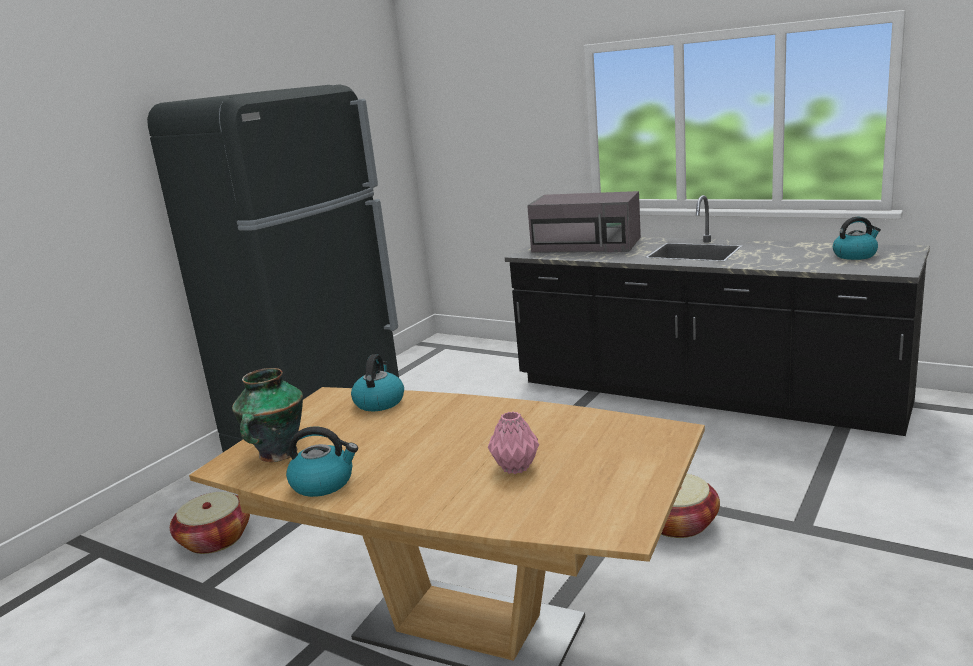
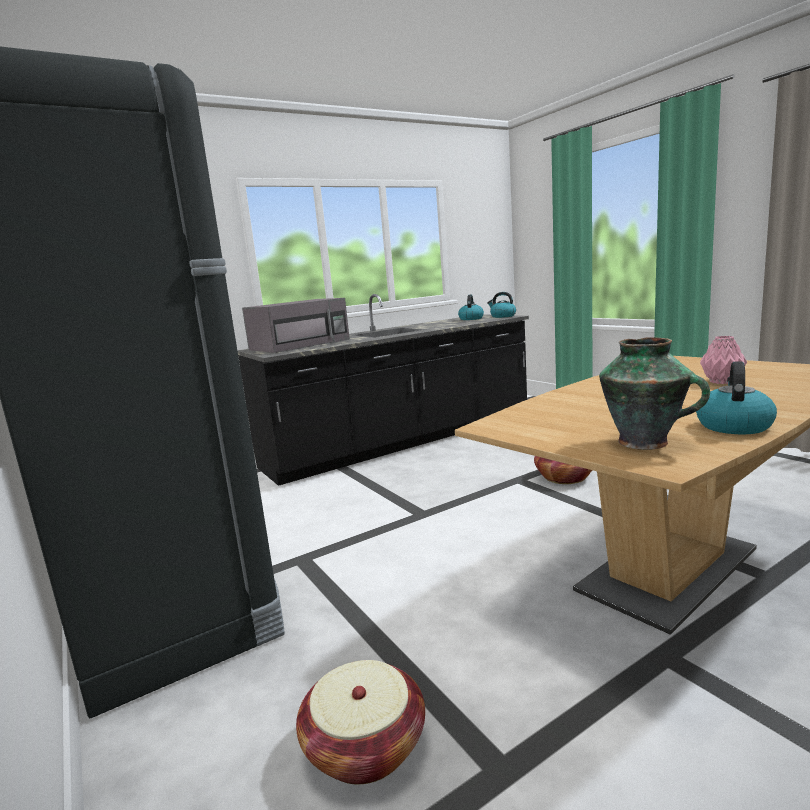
camera: 65 degrees left, 5 degrees down
kettle [351,354,404,411] -> kettle moved to [487,292,516,318]

